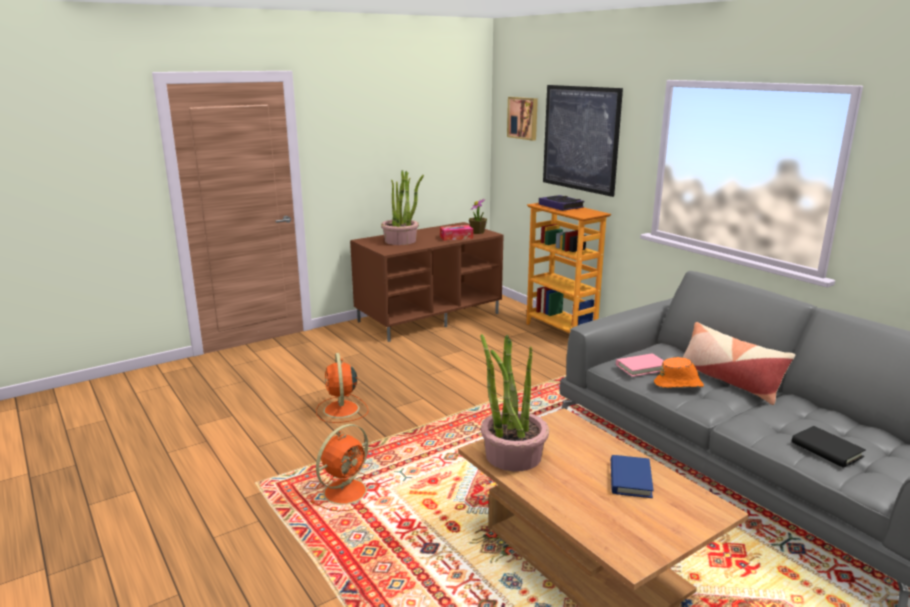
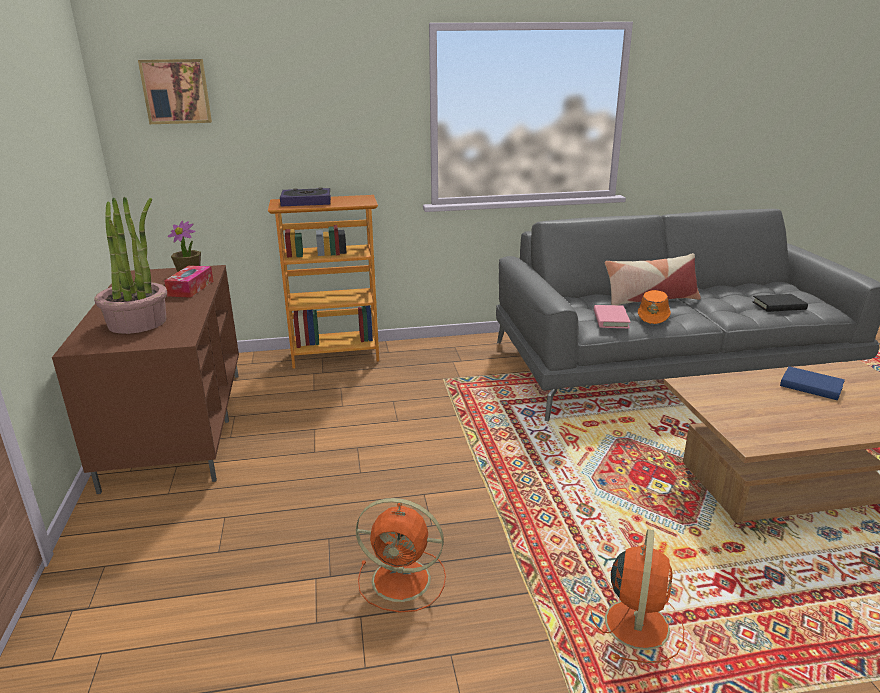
camera: 65 degrees left, 5 degrees up
orange fan [310,424,379,512] -> orange fan turned 45 degrees clockwise [590,529,684,663]
potted plant [480,334,549,471] -> none
picture [543,85,623,197] -> none

